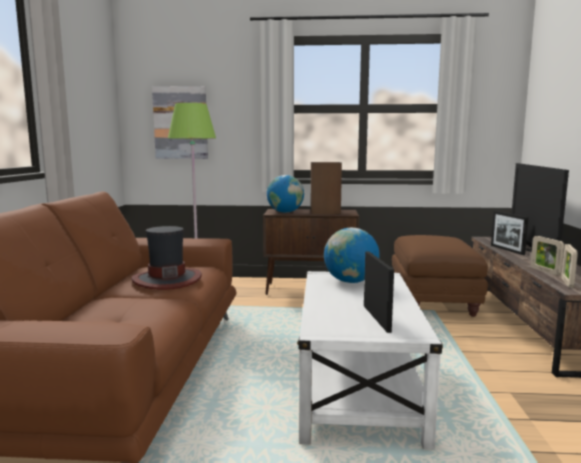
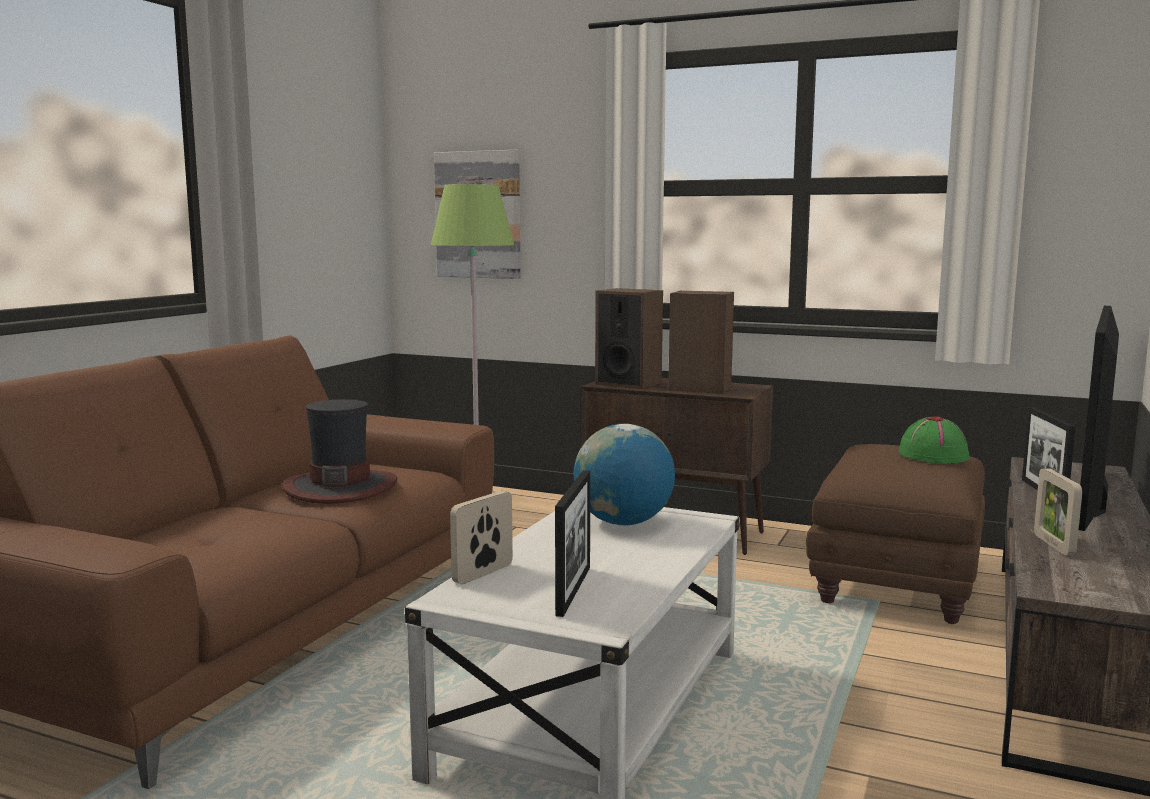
camera: 20 degrees right, 0 degrees up
globe [267,175,304,213] -> speaker [595,288,663,389]
picture frame [561,244,578,287] -> picture frame moved to [450,491,513,584]
none -> green hat [899,416,970,464]

